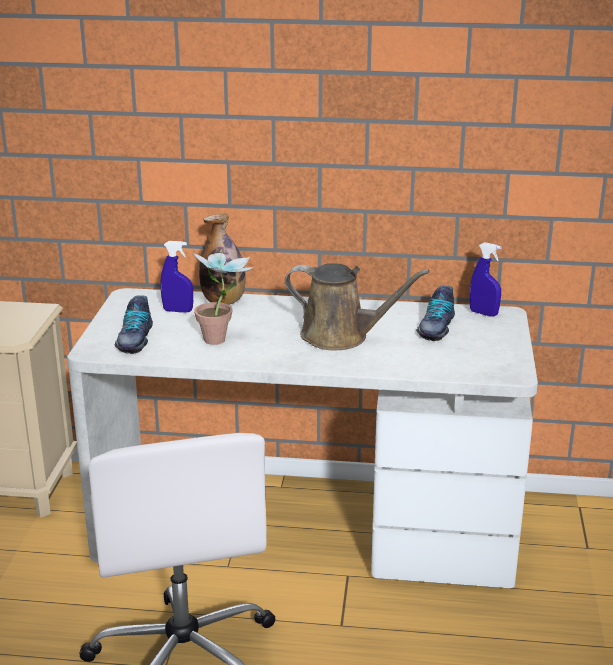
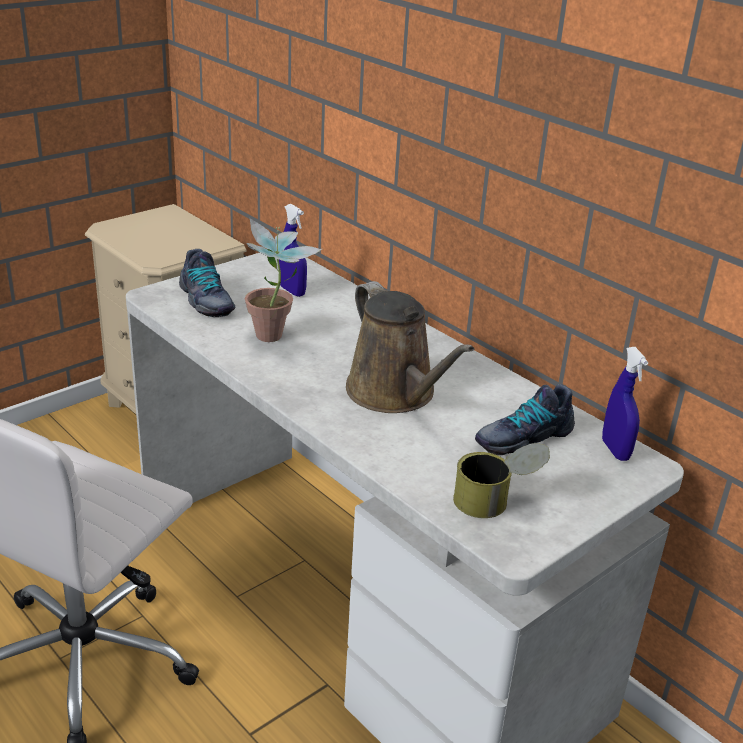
camera: 40 degrees right, 5 degrees up
shoe [114,295,153,354] -> shoe turned 75 degrees counterclockwise [179,249,235,317]
bottle [199,214,246,305] -> none
none -> can [453,443,550,518]

